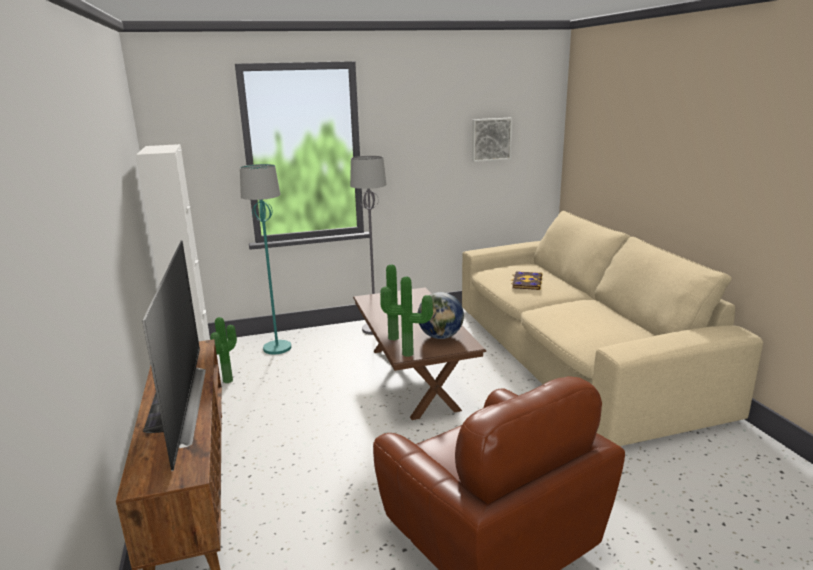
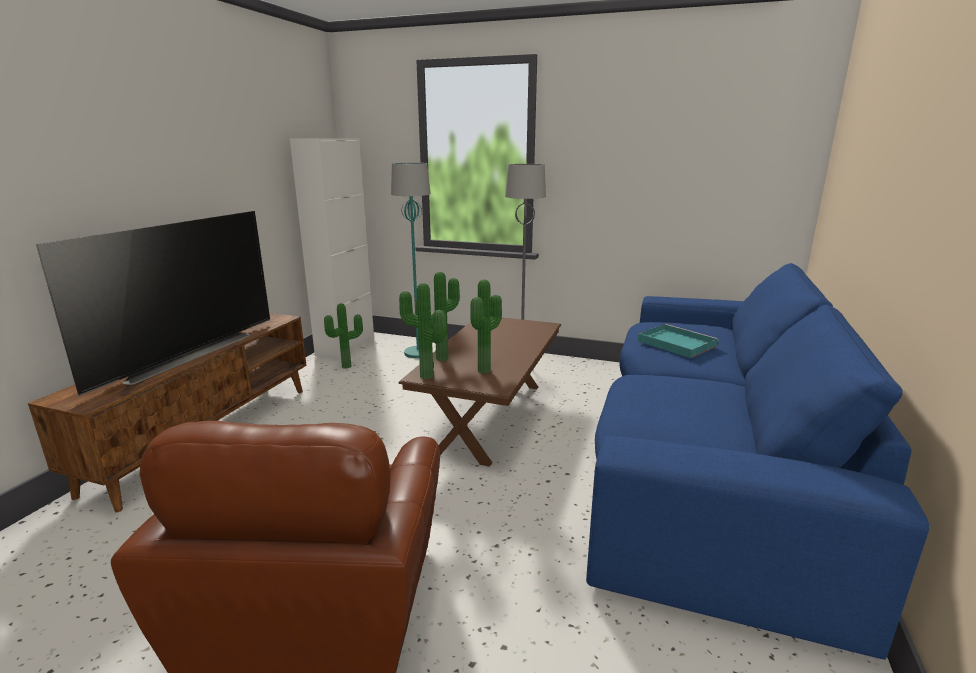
camera: 35 degrees right, 0 degrees up
globe [418,292,464,339] -> potted plant [470,280,502,374]
beige sofa [462,211,763,446] -> blue sofa [586,263,929,660]
picture [472,118,512,162] -> none
book [511,271,542,290] -> turquoise tray [638,324,718,358]

